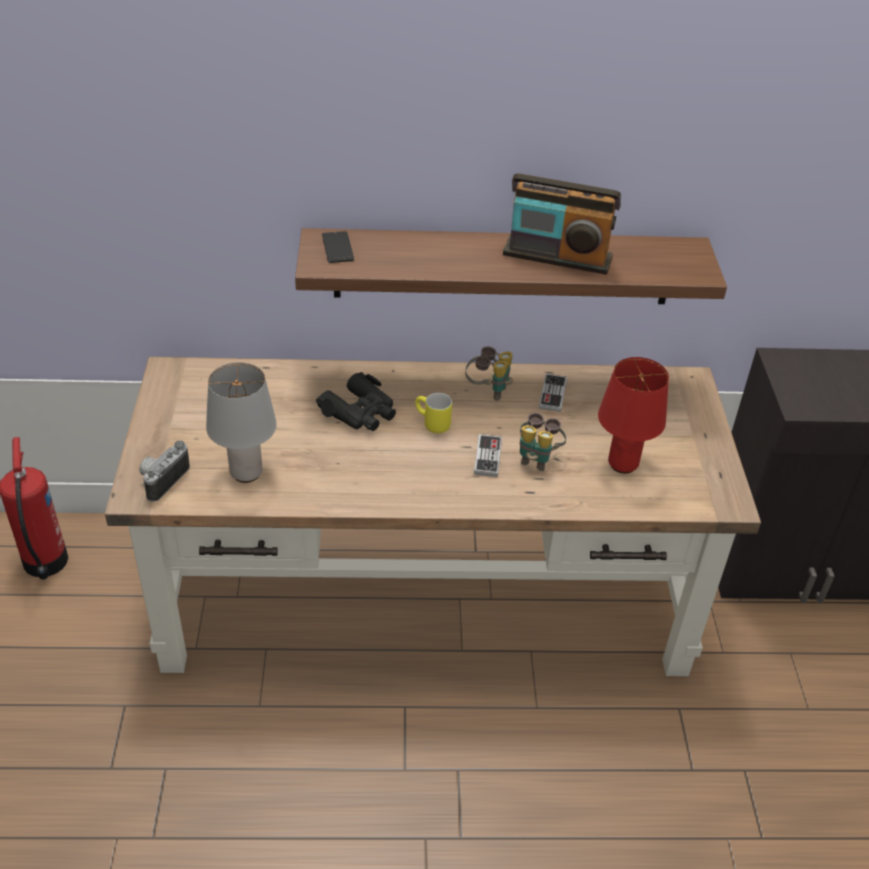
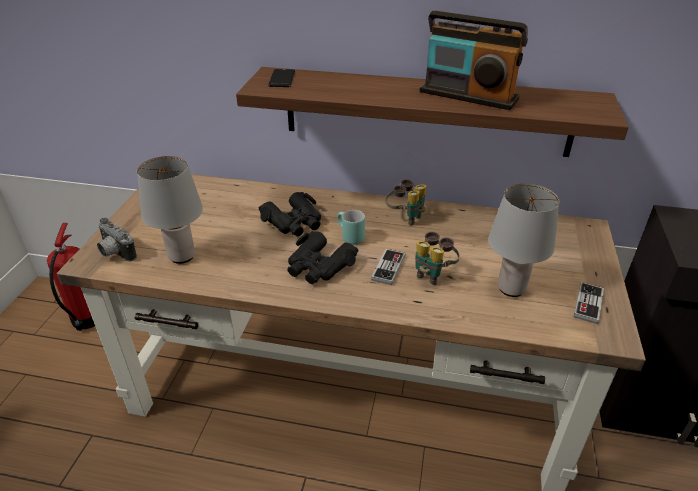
camera: 15 degrees right, 5 degrees down
camera [139,441,190,502] -> camera turned 90 degrees counterclockwise [97,218,137,262]
yellow mug [415,393,452,433] -> turquoise mug [337,210,365,245]
game controller [539,374,567,412] -> game controller moved to [574,282,604,324]
red table lamp [598,357,669,474] -> grey table lamp [488,183,559,297]
none -> black binoculars [287,231,358,284]

